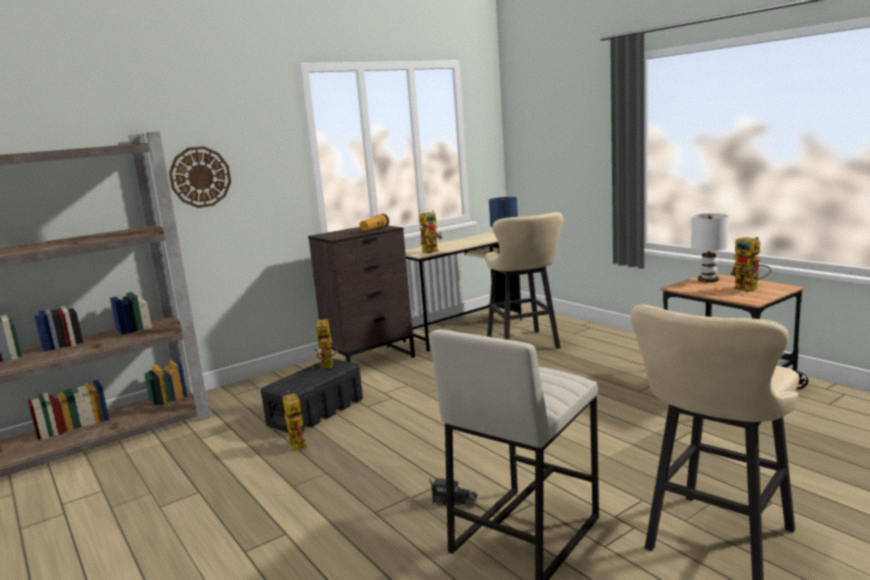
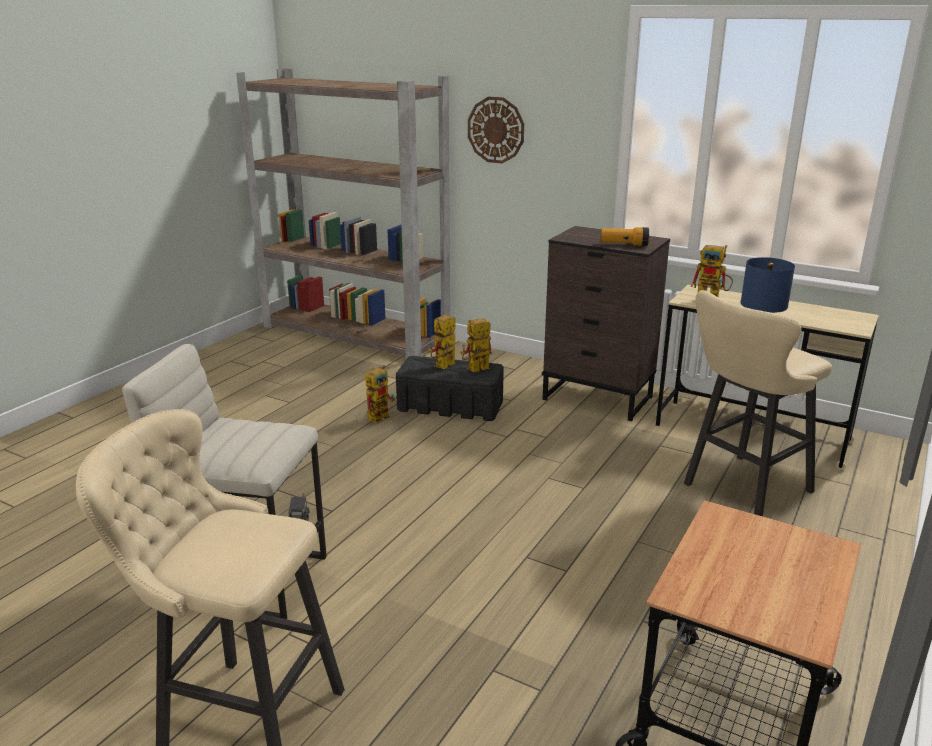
camera: 65 degrees right, 10 degrees up
white table lamp [691,213,729,283] -> none
toy robot [730,237,771,292] -> toy robot moved to [428,315,455,369]

